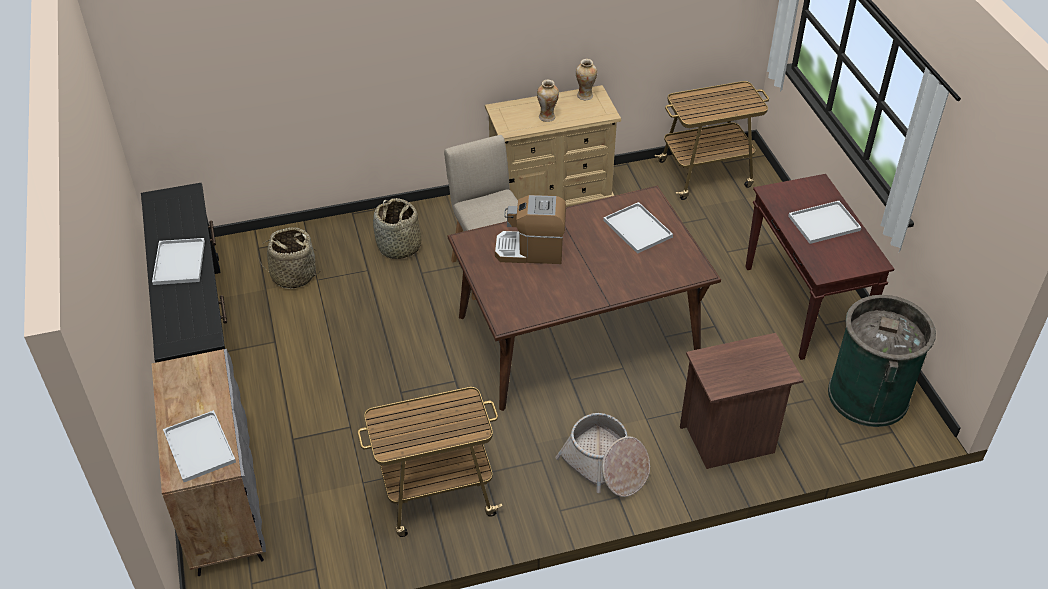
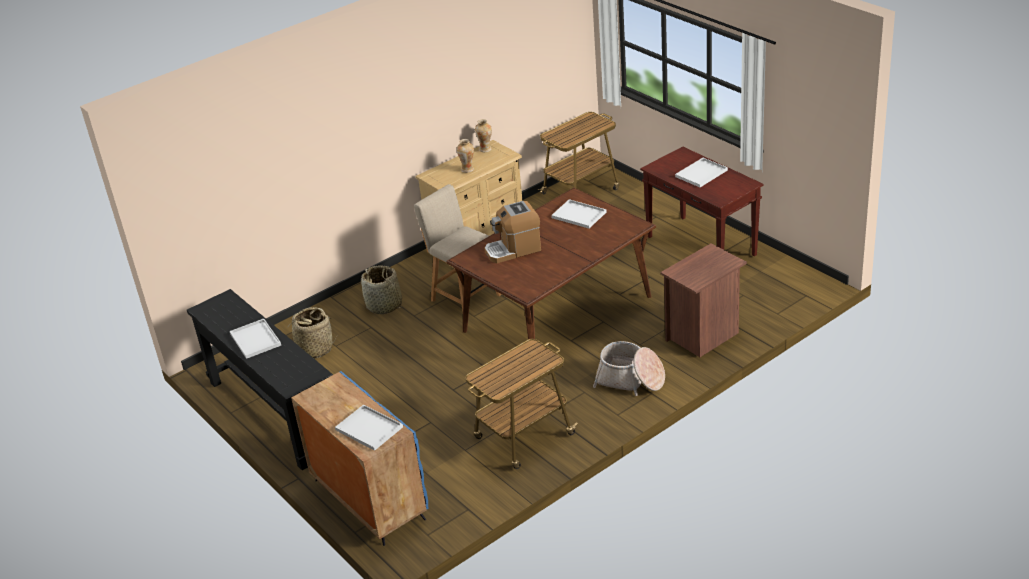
camera: 20 degrees left, 10 degrees down
grey cabinet [152,349,266,576] -> blue cabinet [291,371,428,546]
green trash can [828,295,936,427] -> none

